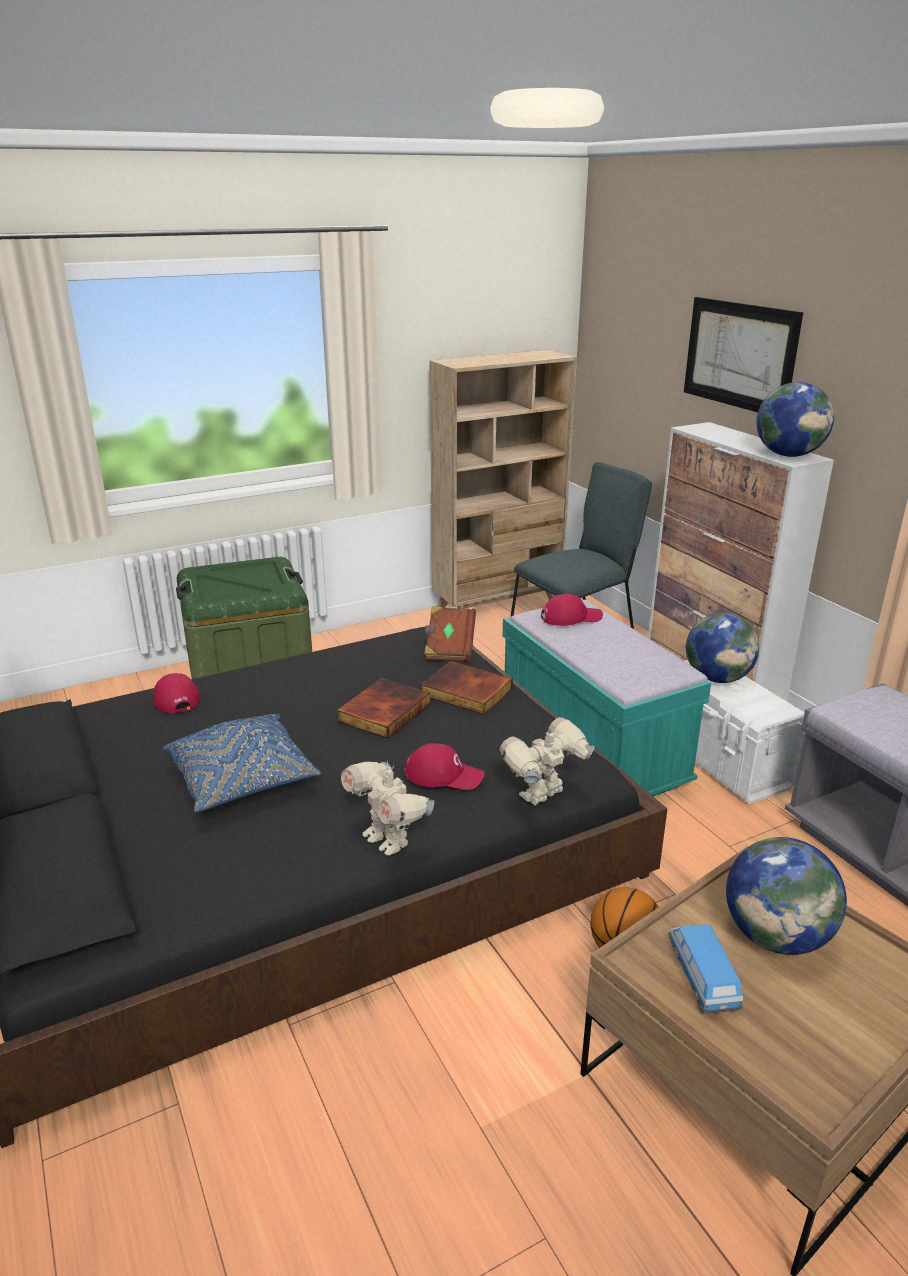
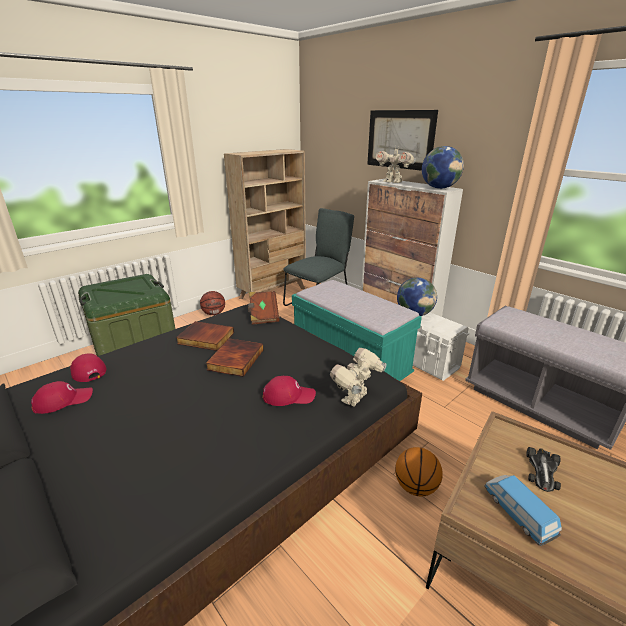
camera: 15 degrees left, 0 degrees up
blue pillow [163,714,321,812] -> none
toy robot [341,761,434,856] -> toy robot moved to [376,145,416,183]
book [421,661,513,715] -> book moved to [176,321,234,351]
red cap [541,594,603,626] -> red cap moved to [31,381,93,414]
globe [726,837,847,955] -> toy car [526,447,561,492]
none -> basketball [200,291,225,315]

